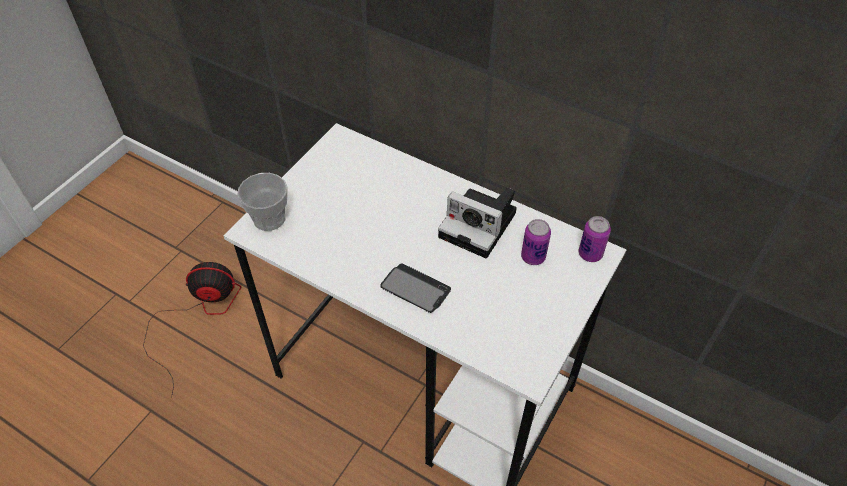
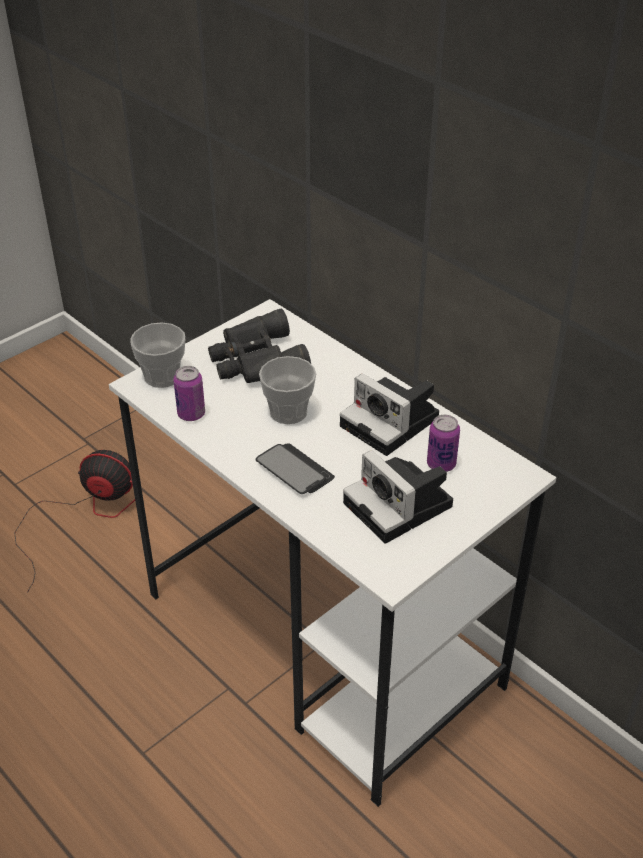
camera: 15 degrees right, 10 degrees down
can [579,216,611,262] -> can moved to [173,366,205,421]
none -> black binoculars [208,309,311,383]
none -> cup [259,356,316,424]
none -> camera [343,450,453,544]

